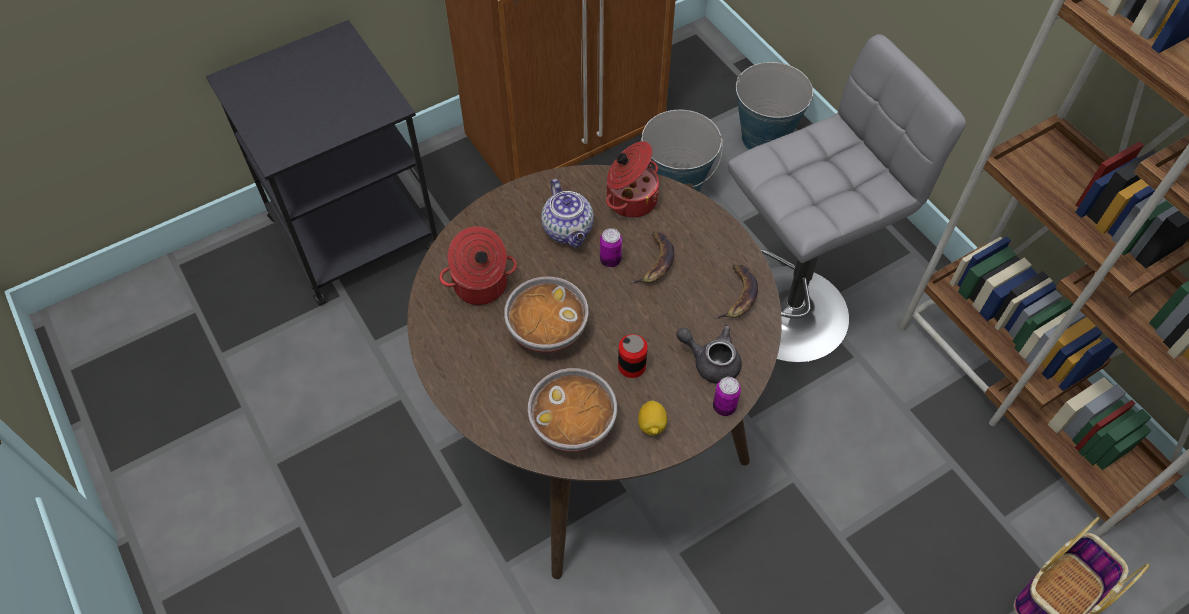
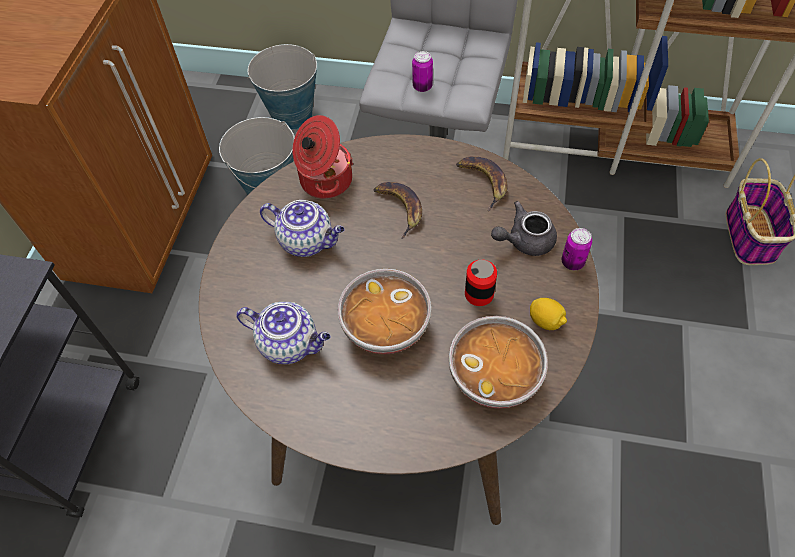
camera: 45 degrees left, 0 degrees up
cooking pot [439,226,517,305] -> teapot [236,302,331,364]
can [600,228,622,267] -> can moved to [412,51,433,92]

